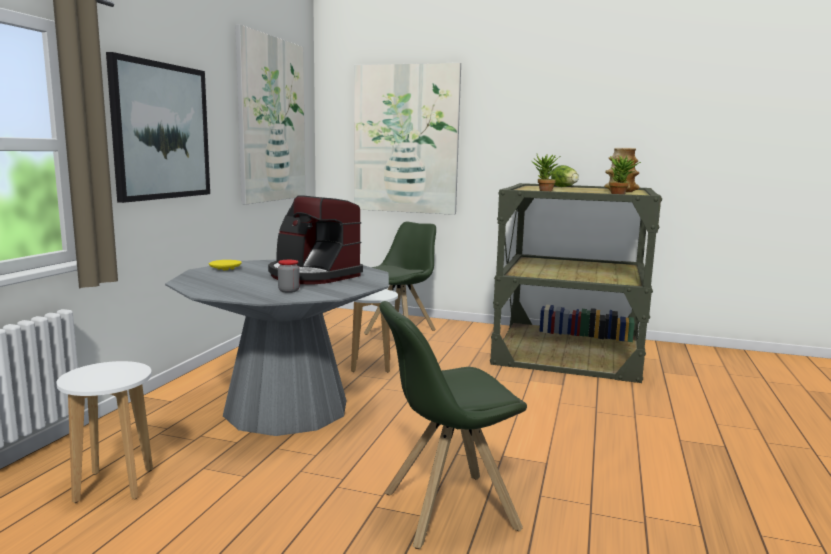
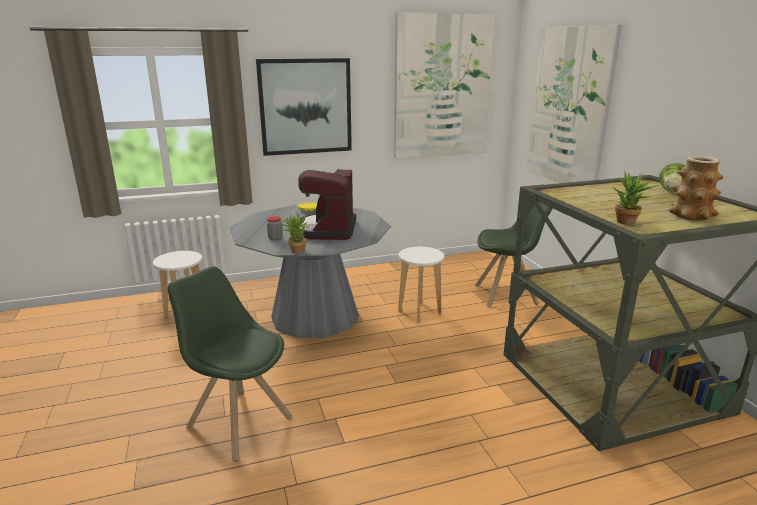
camera: 55 degrees right, 10 degrees up
potted plant [532,153,561,191] -> potted plant moved to [279,213,307,253]

